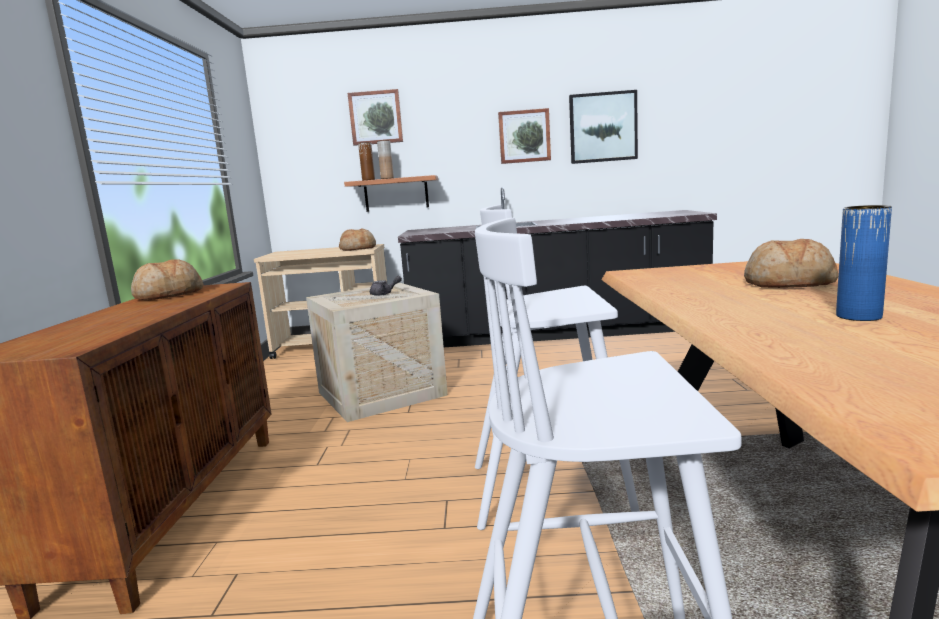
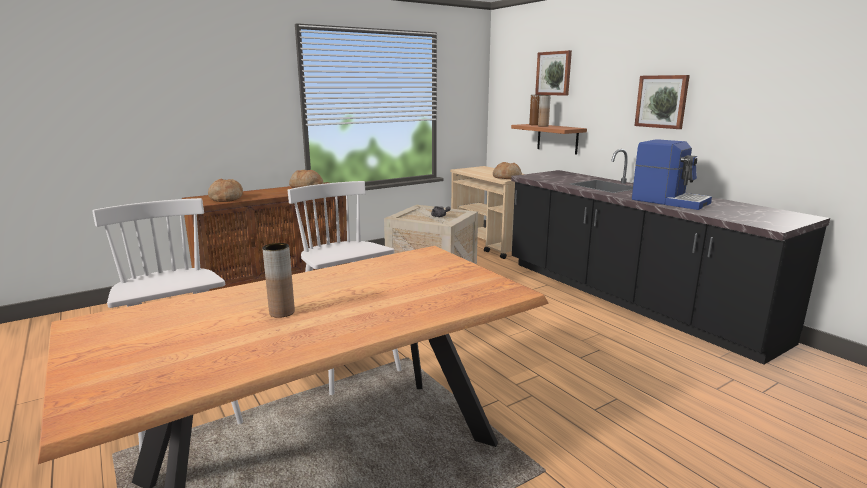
camera: 55 degrees right, 5 degrees up
picture [569,90,638,164] -> none
bread [744,239,838,288] -> bread moved to [208,179,243,202]
blue vase [836,205,892,321] -> brown vase [262,243,295,318]
none -> coffee machine [632,139,712,210]

